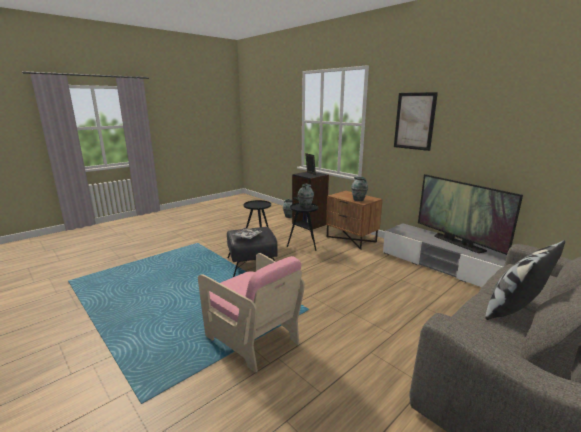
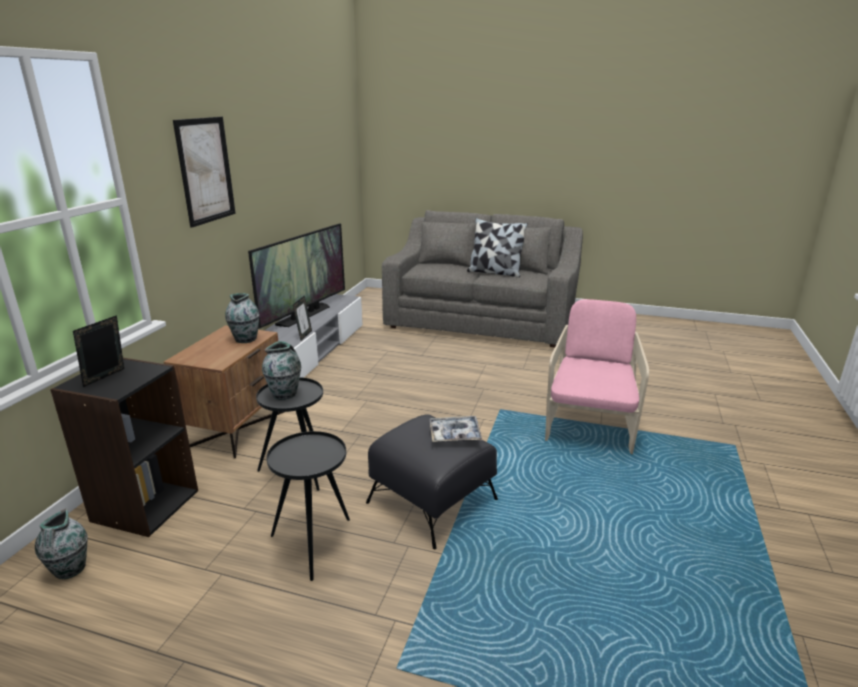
camera: 120 degrees left, 5 degrees up
none -> picture frame [293,295,312,341]

